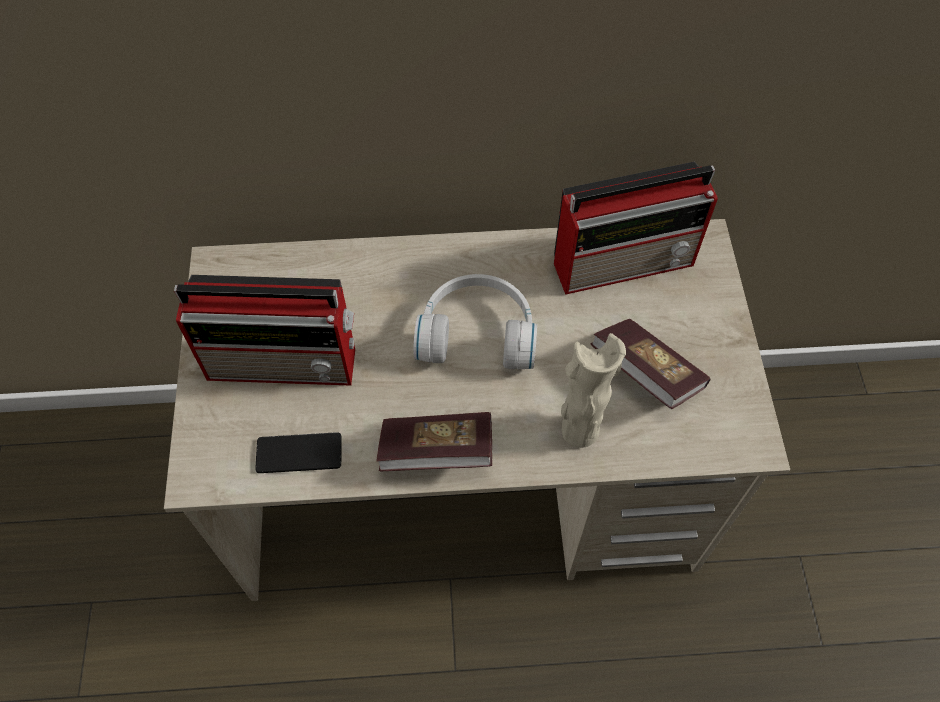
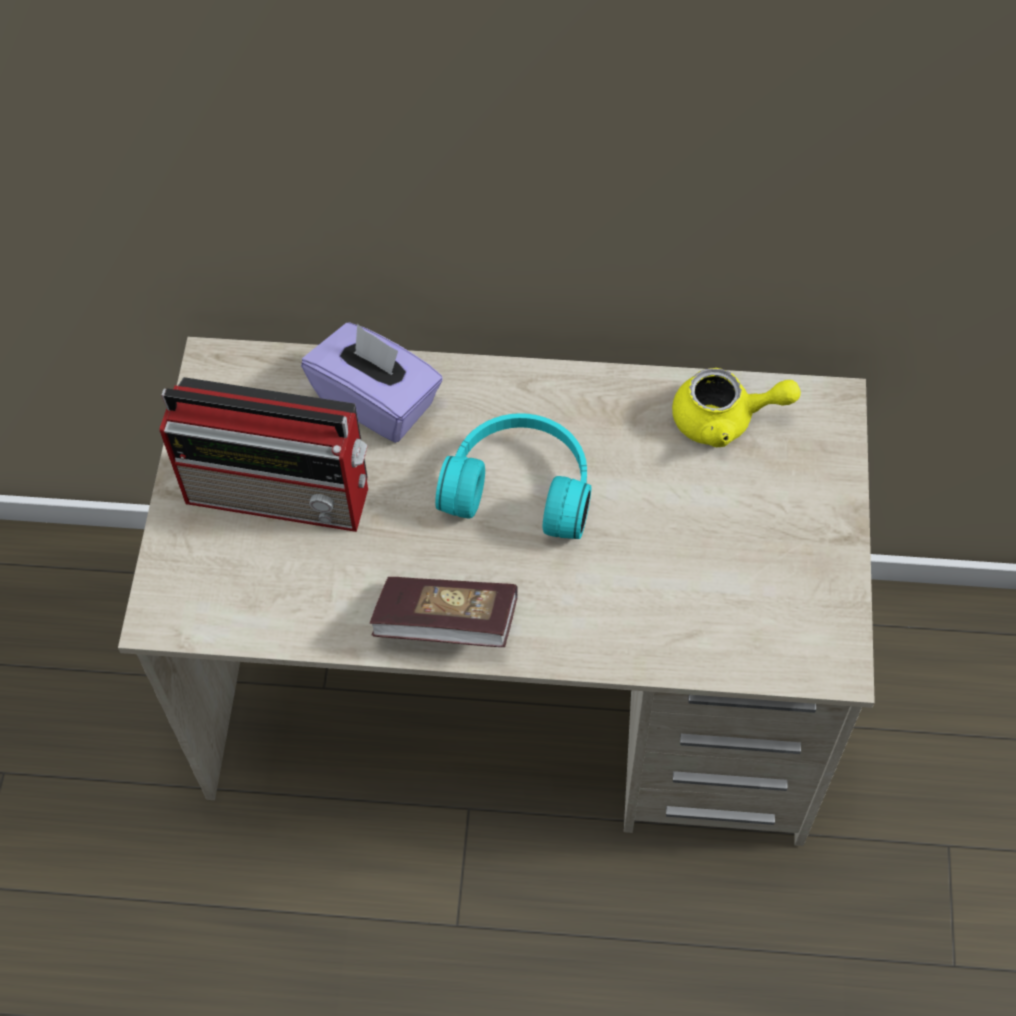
camera: 10 degrees right, 0 degrees up
phone [255,432,341,473] -> none
white headphones [414,274,537,369] -> turquoise headphones [435,413,591,539]
radio [554,162,718,295] -> yellow teapot [672,368,801,447]
beige vase [561,333,626,448] -> none
book [590,319,710,409] -> none
none -> purple tissue box [301,323,443,443]

